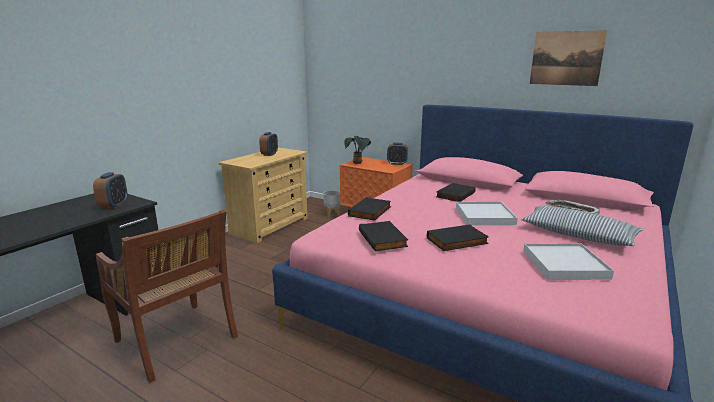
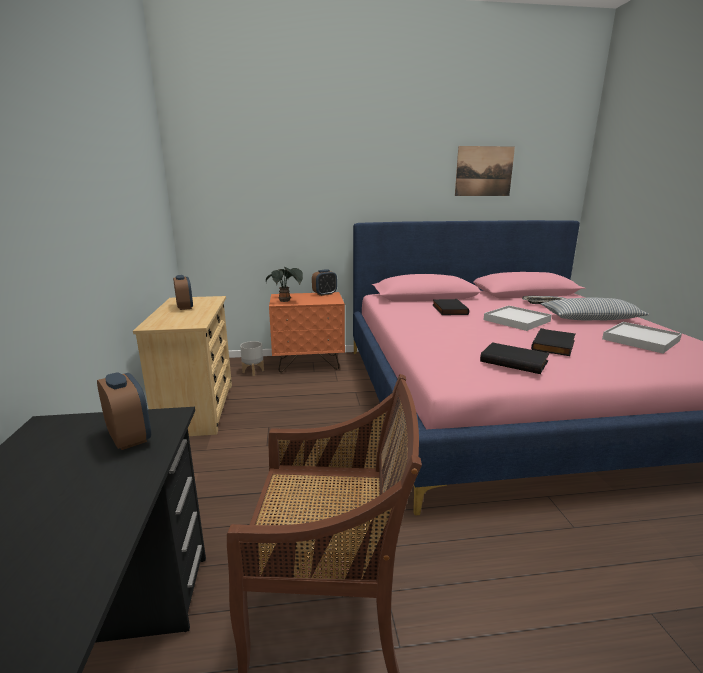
camera: 40 degrees left, 0 degrees up
black book [348,197,391,221] -> none

